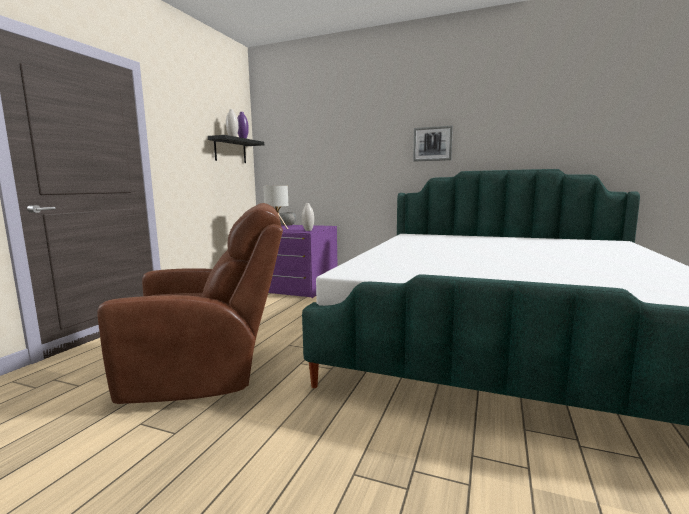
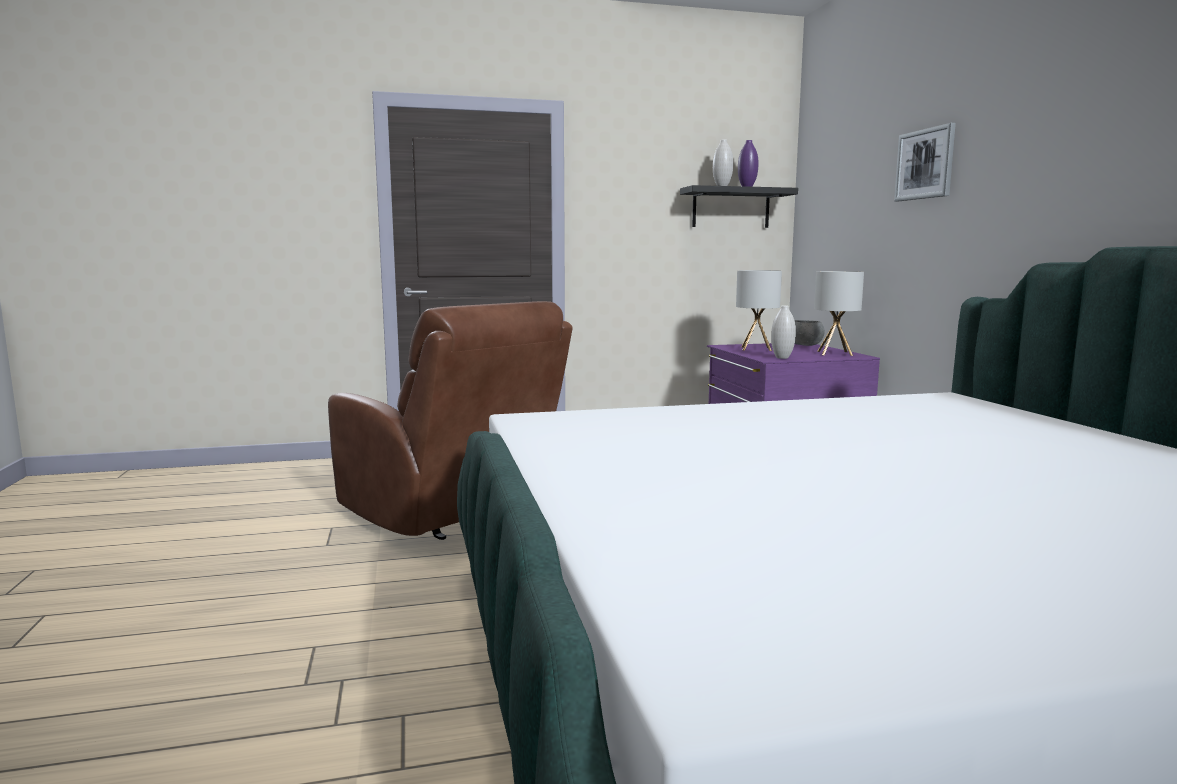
camera: 55 degrees right, 0 degrees up
picture [413,126,453,162] -> picture moved to [894,123,956,201]
none -> table lamp [814,271,864,356]

